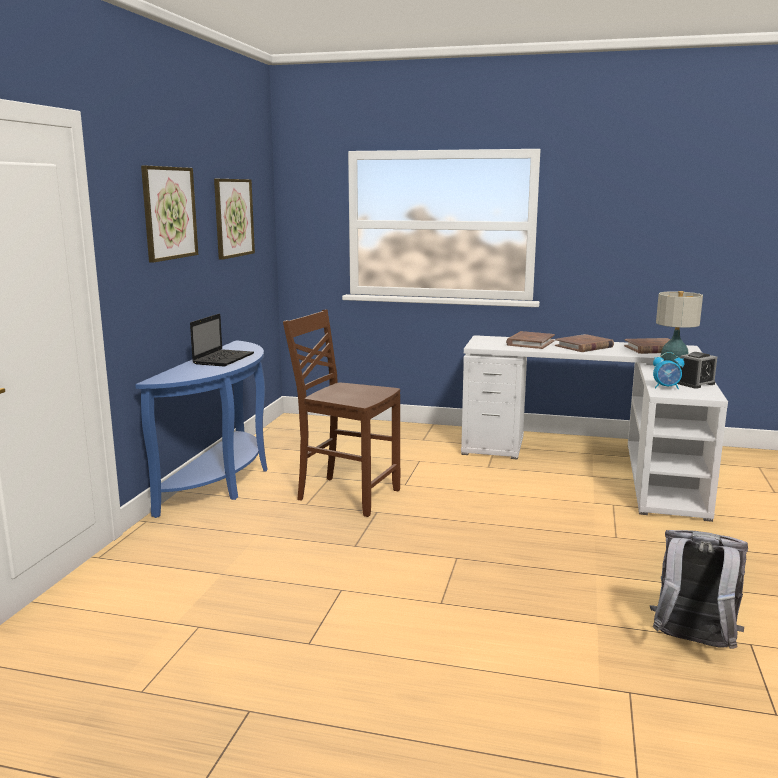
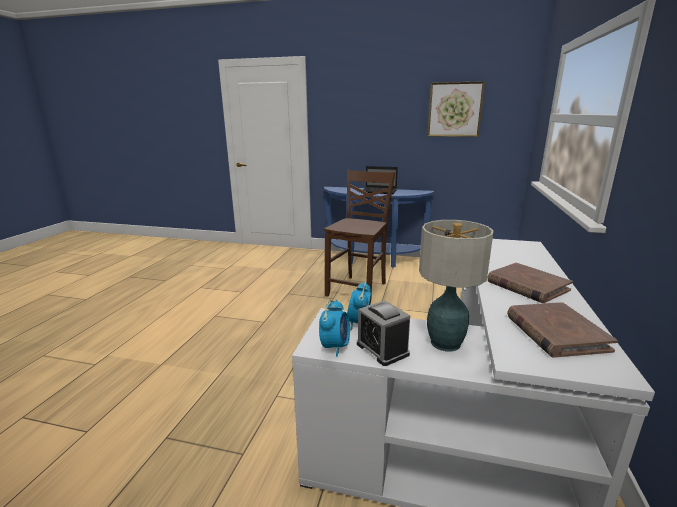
camera: 90 degrees right, 5 degrees up
picture [141,166,198,263] -> none
brown book [506,331,555,349] -> none
grey backpack [650,530,748,649] -> none
none -> alarm clock [319,300,350,357]

